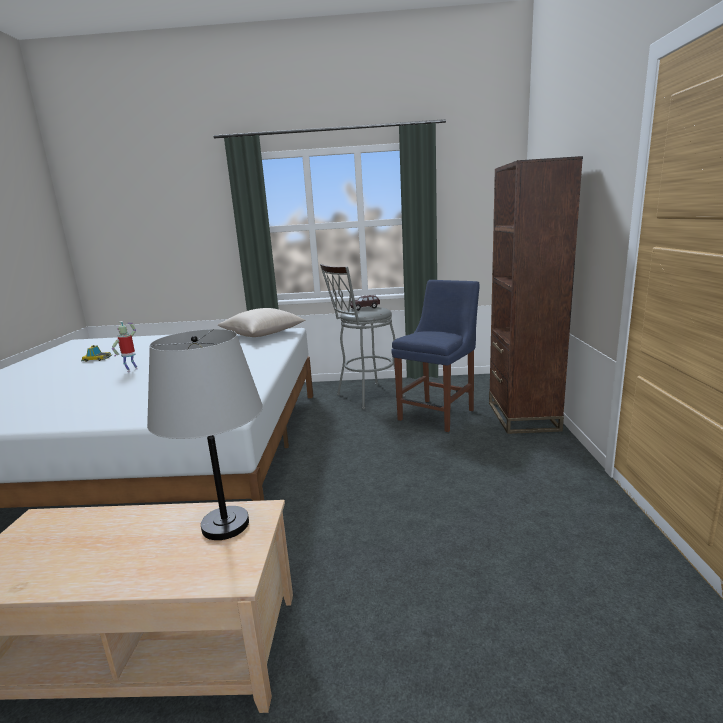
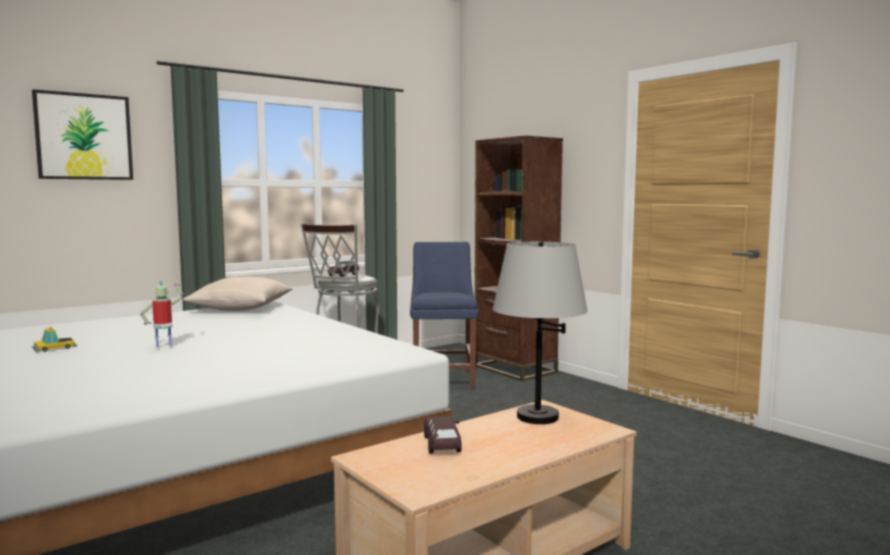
camera: 40 degrees left, 10 degrees down
toy robot [112,321,138,372] -> toy robot turned 75 degrees clockwise [140,280,184,350]
none -> picture [32,89,133,180]
none -> brown toy car [423,417,462,454]

